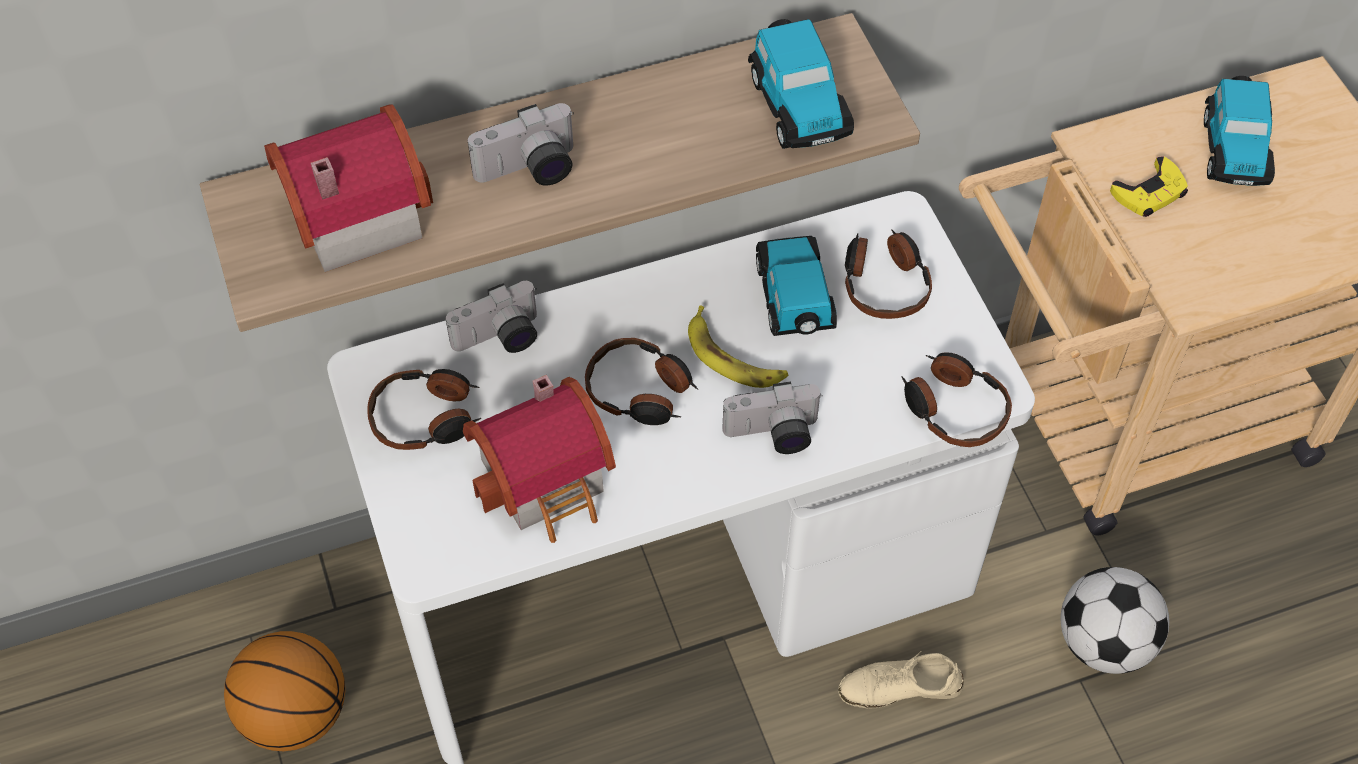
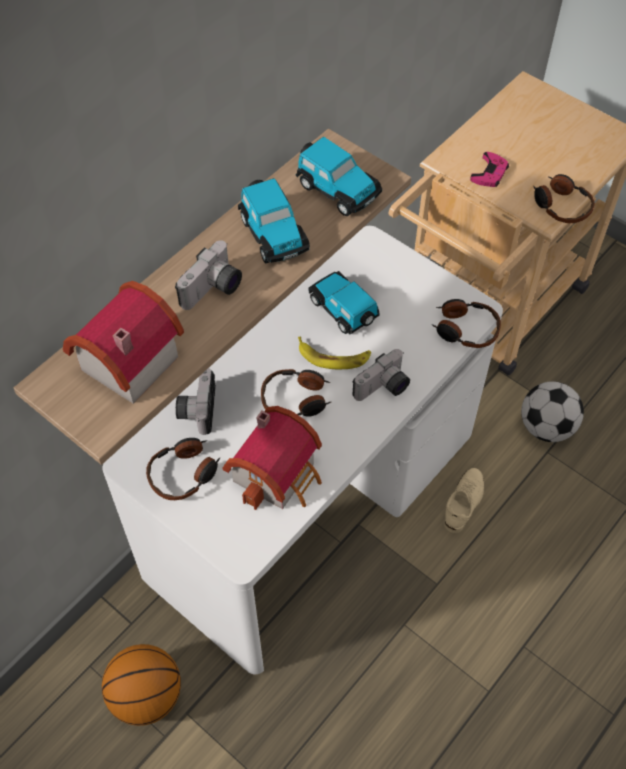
camera: 30 degrees left, 0 degrees up
camera [445,281,537,353] -> camera turned 150 degrees clockwise [176,368,216,435]
beige shoe [838,651,964,708] -> beige shoe turned 150 degrees clockwise [444,468,484,533]
headphones [845,229,932,319] -> headphones moved to [534,174,595,223]
yellow game controller [1110,156,1188,217] -> pink game controller [470,152,509,187]
toy car [1204,76,1275,186] -> toy car moved to [238,178,310,263]

